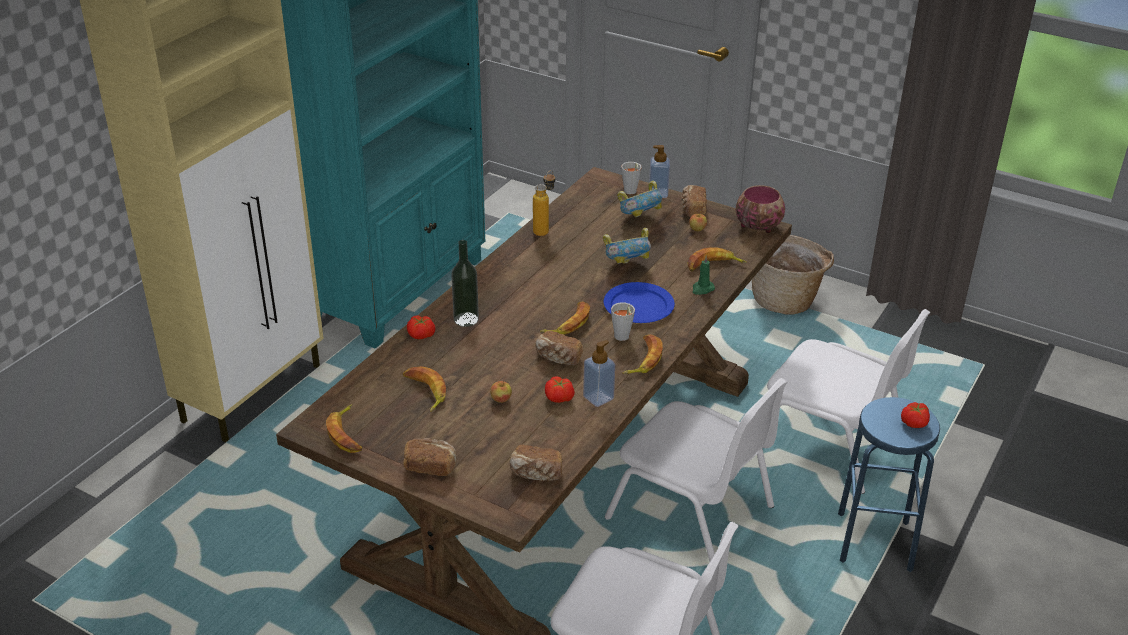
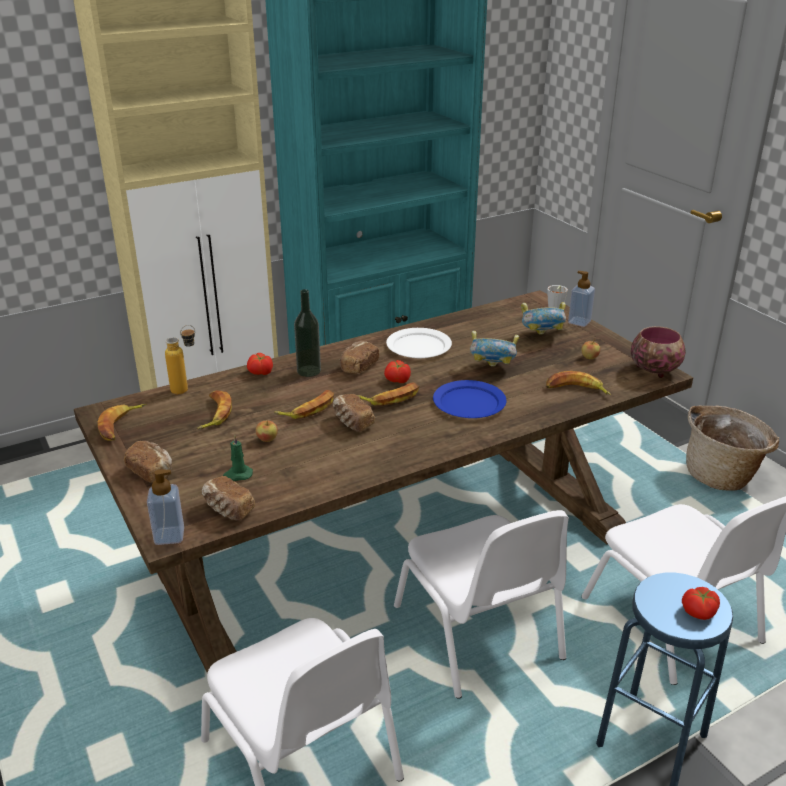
camera: 30 degrees right, 5 degrees down
bottle [533,170,555,236] -> bottle moved to [165,325,195,395]
tomato [545,376,575,403] -> tomato moved to [384,360,411,383]
soap dispenser [583,340,615,407] -> soap dispenser moved to [147,469,184,545]
grey cup [611,302,635,341] -> none
banana [623,334,663,374] -> banana moved to [274,390,334,419]
bread [681,185,707,217] -> bread moved to [340,341,379,374]
green candle [693,255,715,295] -> green candle moved to [223,434,253,481]
none -> white plate [386,328,452,358]

